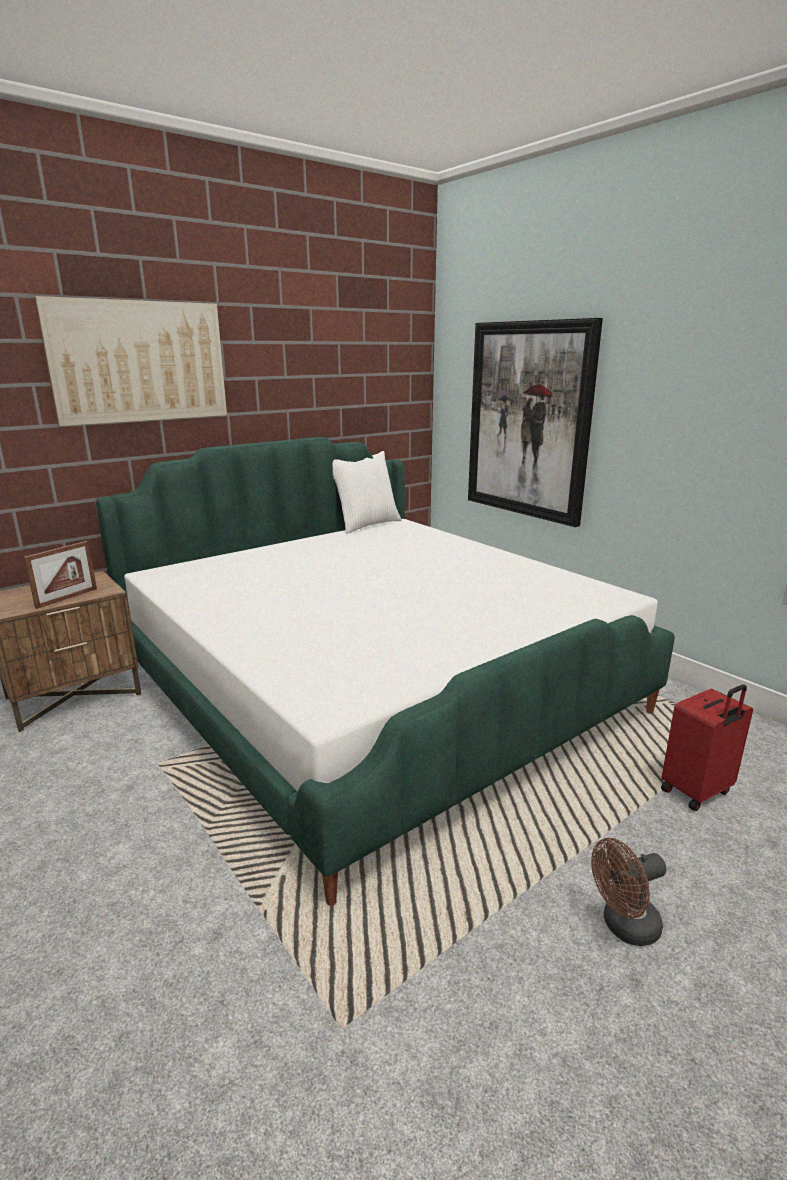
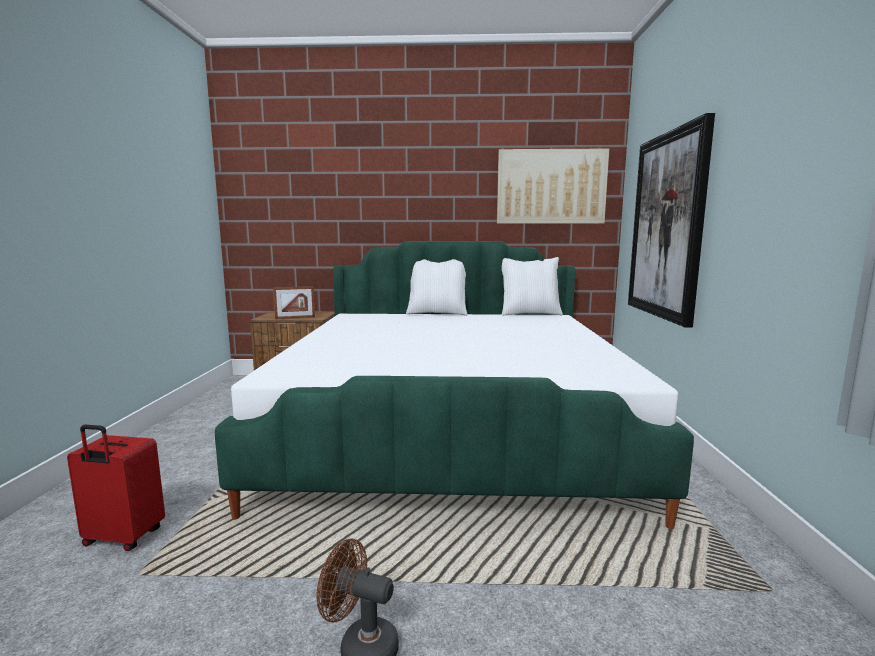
camera: 40 degrees right, 10 degrees down
picture [34,296,227,426] -> picture moved to [497,149,609,224]
red suitcase [661,684,753,811] -> red suitcase moved to [67,425,165,551]
none -> white pillow [406,259,468,316]

